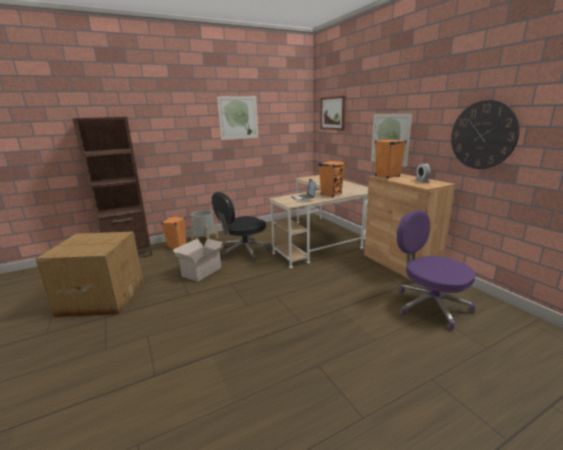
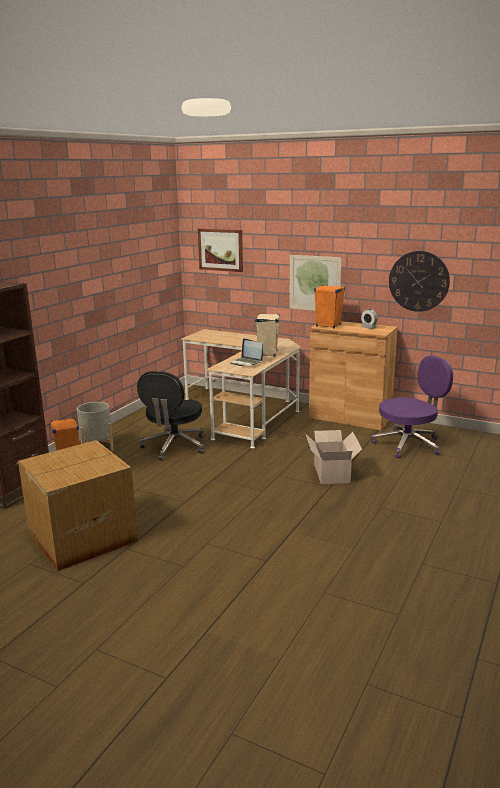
camera: 35 degrees left, 0 degrees up
cardboard box [173,238,224,282] -> cardboard box moved to [305,430,362,484]
picture [217,96,258,140] -> none
orange speaker [319,161,346,197] -> beige speaker [255,313,280,357]
purple office chair [397,210,476,330] -> purple office chair turned 135 degrees clockwise [371,356,453,458]

